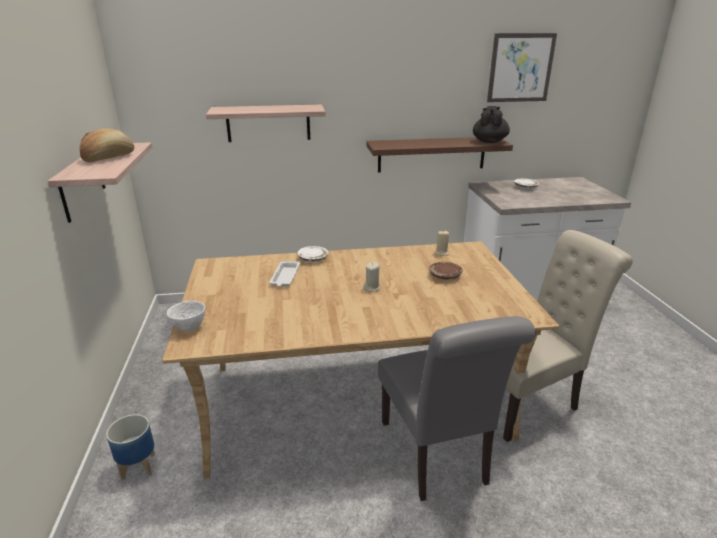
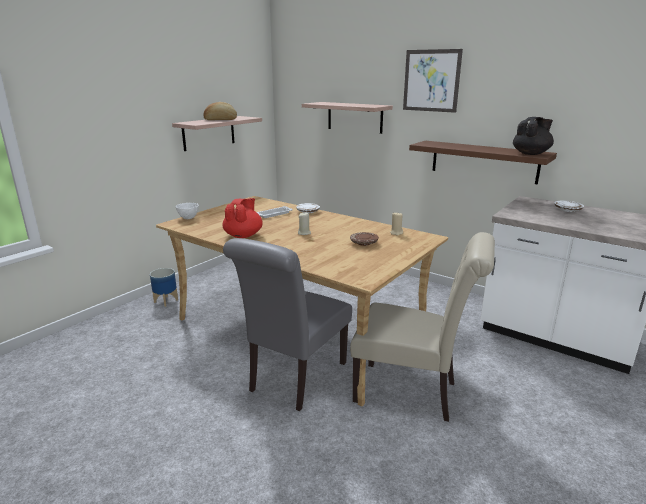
camera: 45 degrees right, 5 degrees down
picture [487,33,557,102] -> picture moved to [403,49,463,113]
none -> red teapot [222,198,263,238]

